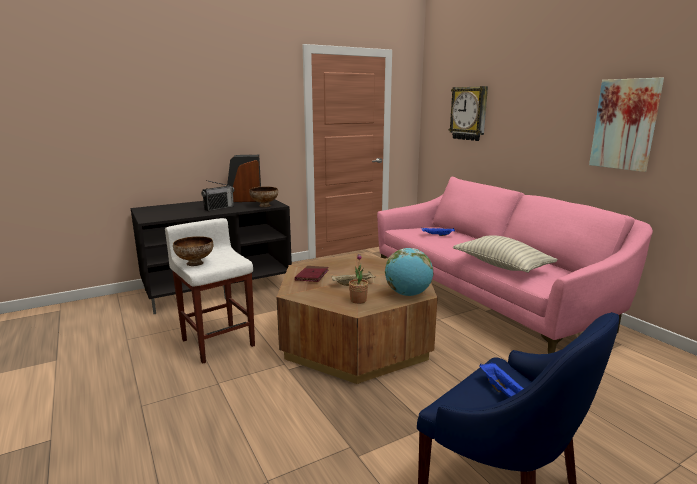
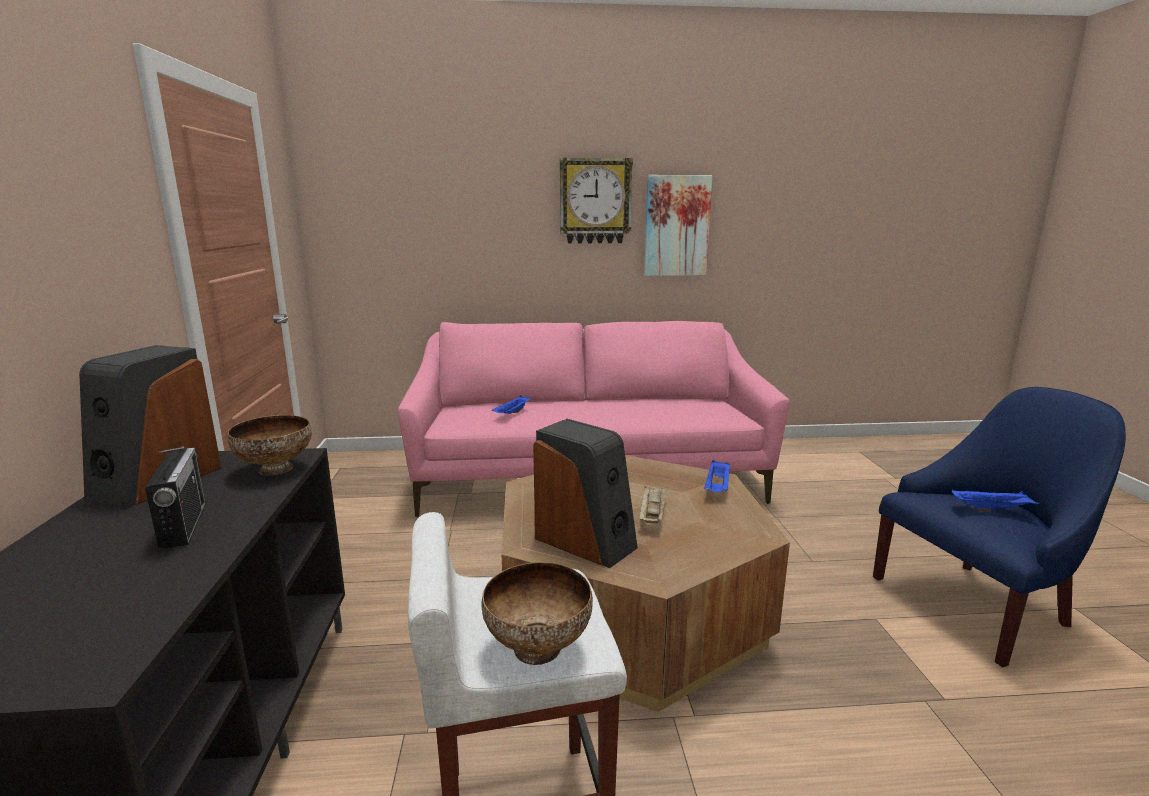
camera: 65 degrees left, 0 degrees up
red book [295,266,329,282] -> speaker [533,419,638,568]
potted plant [349,254,368,304] -> none
globe [385,248,433,296] -> blue tray [704,460,730,492]
wall clock [449,86,488,141] -> wall clock moved to [560,158,633,244]
pillow [453,235,558,273] -> none

